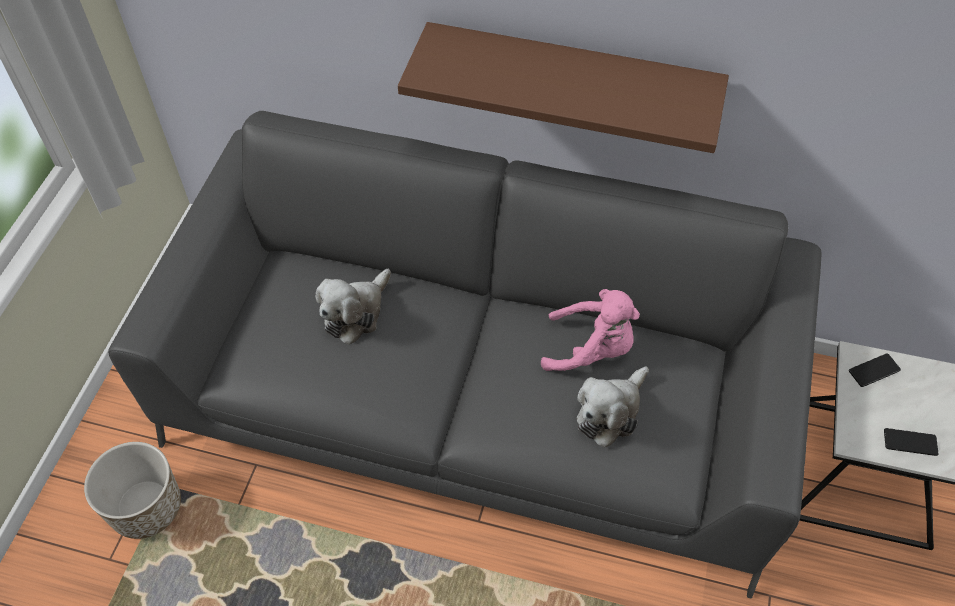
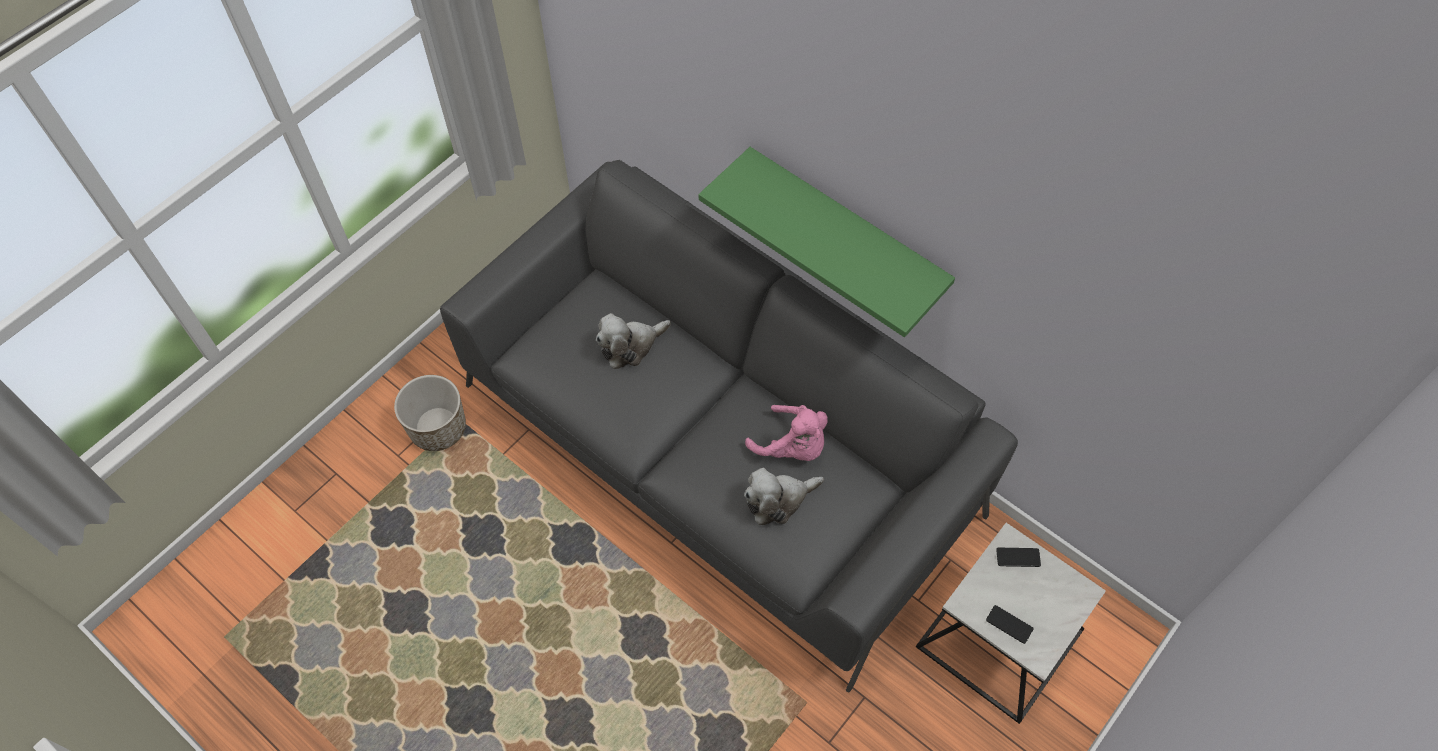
camera: 25 degrees right, 5 degrees up
brown shelf [398,22,729,153] -> green shelf [699,147,955,337]

